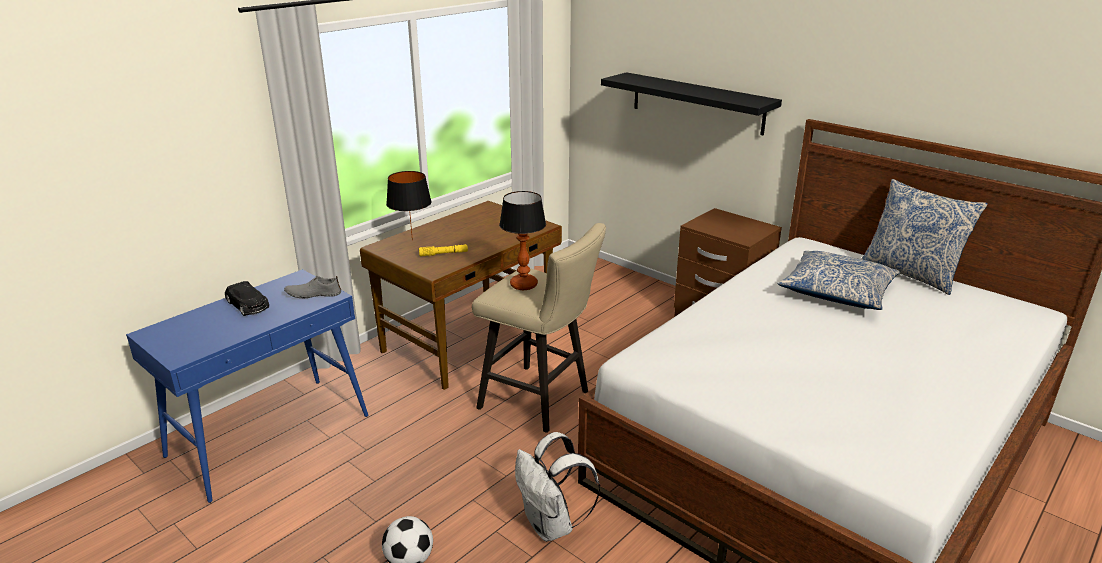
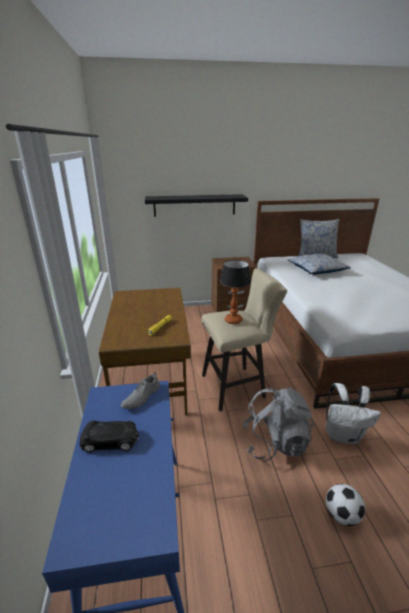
camera: 50 degrees left, 0 degrees up
black table lamp [386,171,432,240] -> none
none -> grey backpack [242,388,314,462]

